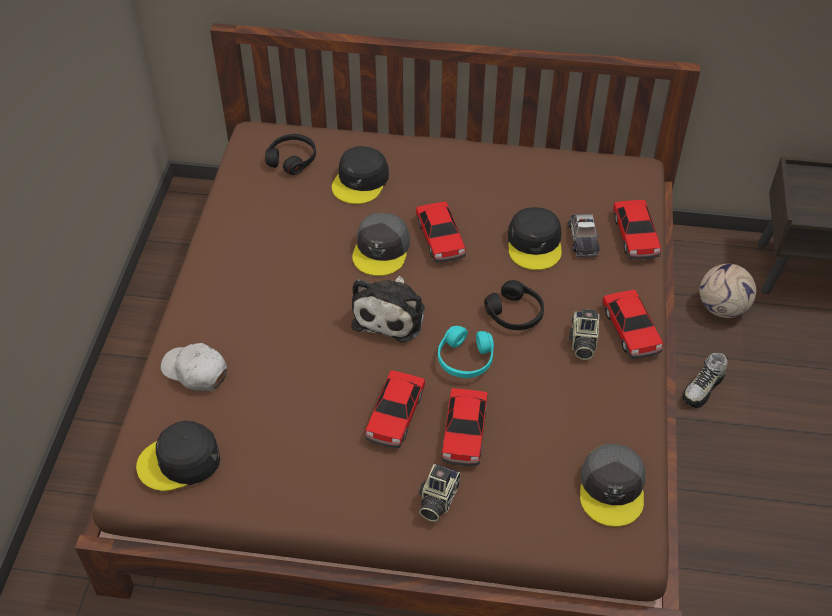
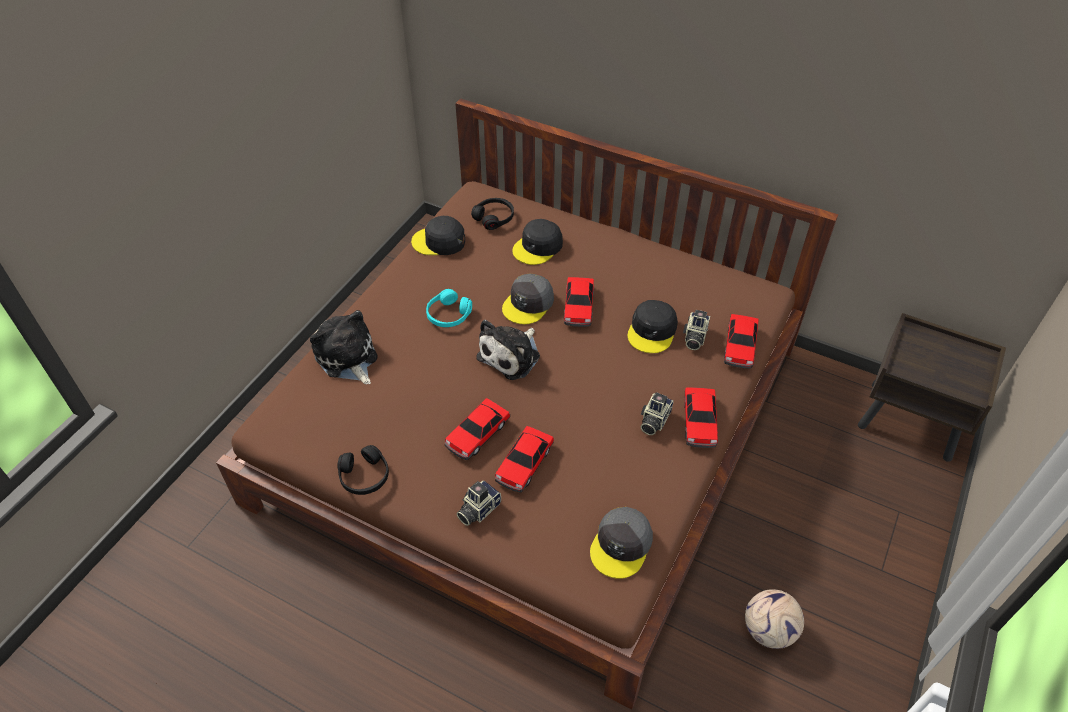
camera: 20 degrees right, 0 degrees up
black cap [136,421,220,491] -> black cap moved to [411,216,465,255]
white cap [161,343,227,392] -> plush toy [310,310,378,384]
turquoise headphones [438,326,494,378] -> turquoise headphones moved to [426,289,472,327]
black headphones [484,280,544,330] -> black headphones moved to [338,445,389,495]
toy car [568,214,600,257] -> camera [683,310,710,350]
shoe [683,353,728,408] -> none
football [699,264,756,318] -> football moved to [745,589,804,649]

